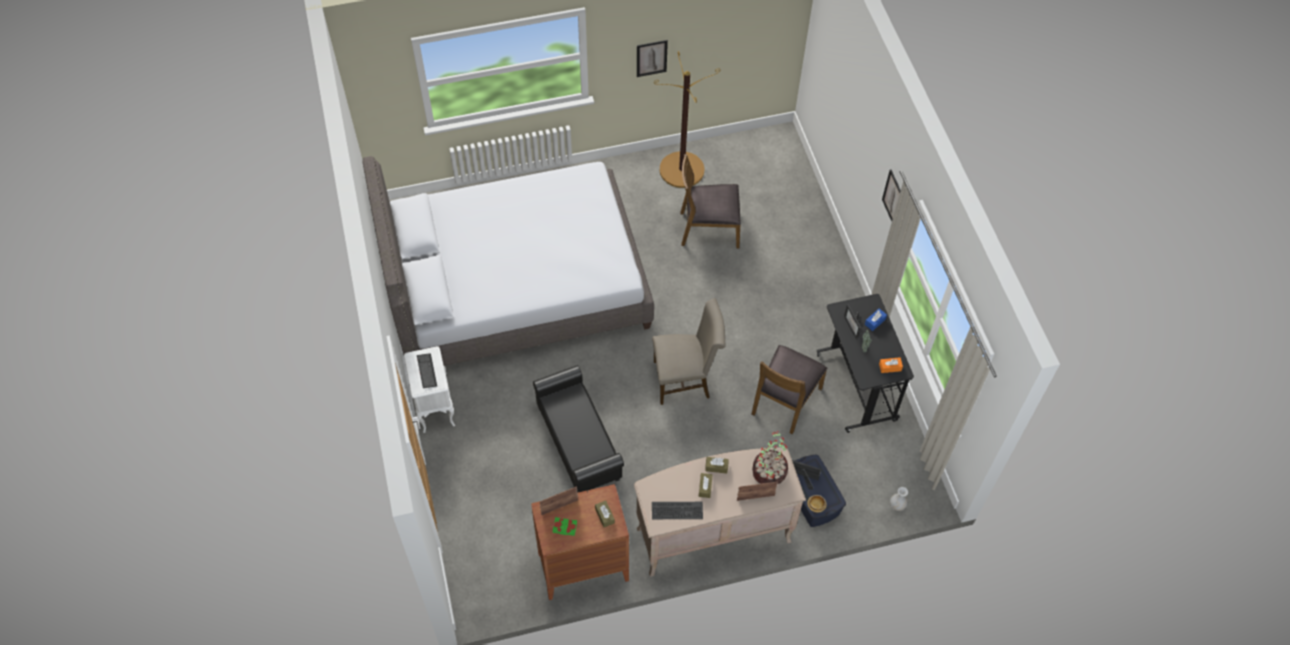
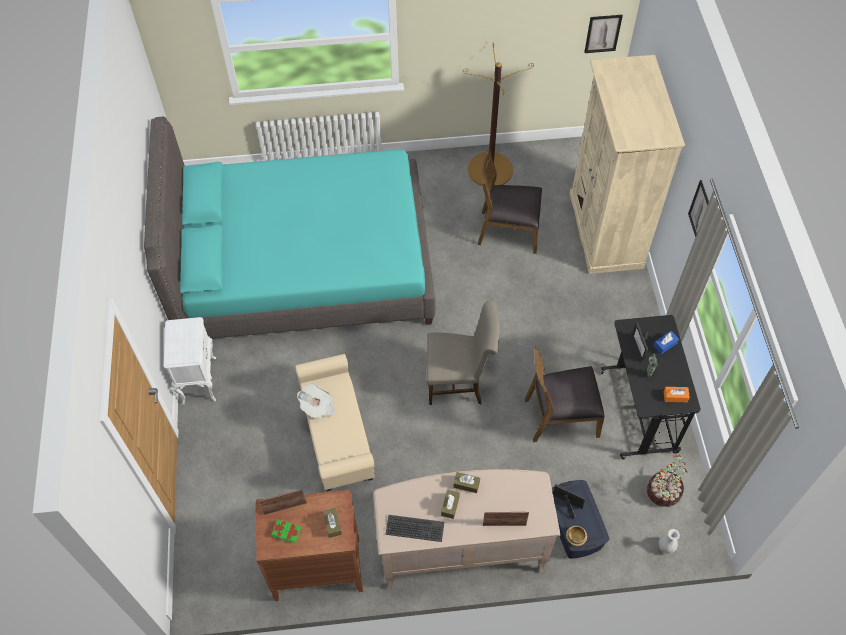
camera: 10 degrees right, 0 degrees up
grey bed [363,156,654,366] -> turquoise bed [144,117,435,339]
keyboard [417,353,437,388] -> none
black ottoman [533,365,624,493] -> beige ottoman [295,354,375,491]
picture [637,40,668,77] -> picture moved to [584,15,623,53]
brown chair [751,345,827,434] -> brown chair turned 45 degrees clockwise [525,346,605,442]
potted plant [752,431,788,485] -> potted plant moved to [647,454,688,507]
none -> newspaper [297,384,335,418]
none -> beige wardrobe [570,55,685,274]

